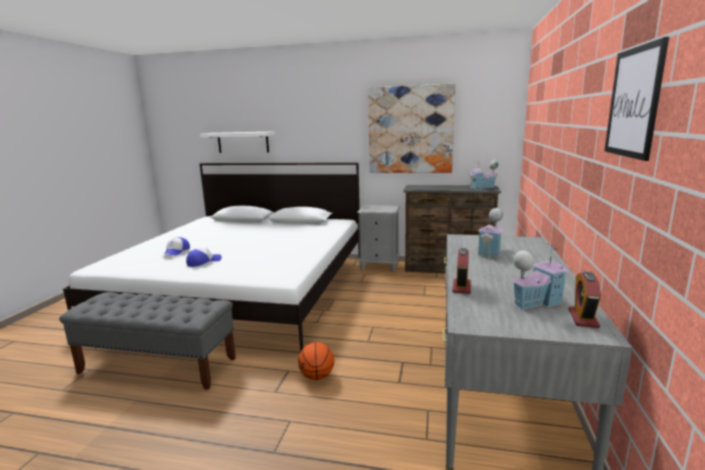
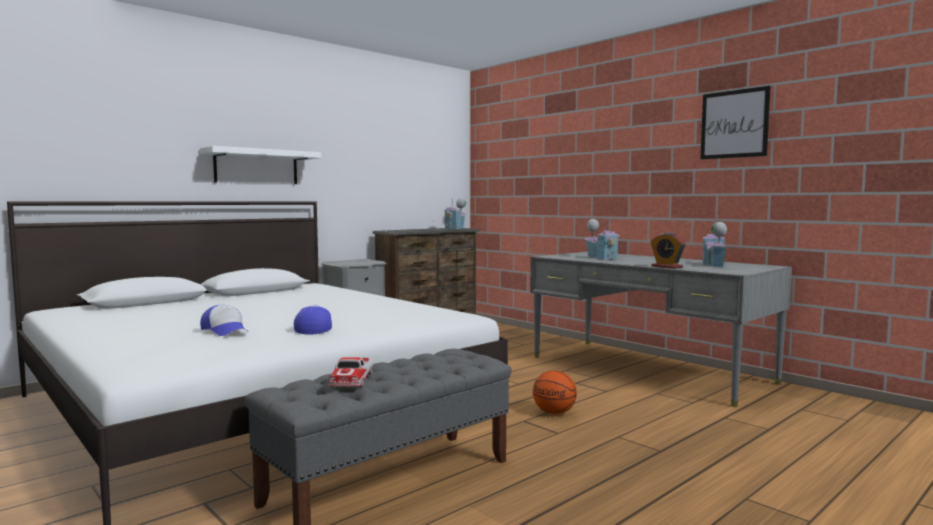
camera: 55 degrees left, 10 degrees down
white shelf [200,132,275,153] -> white shelf moved to [200,146,321,184]
picture [368,84,455,173] -> none
alarm clock [569,272,601,328] -> none
none -> toy car [329,358,373,387]

